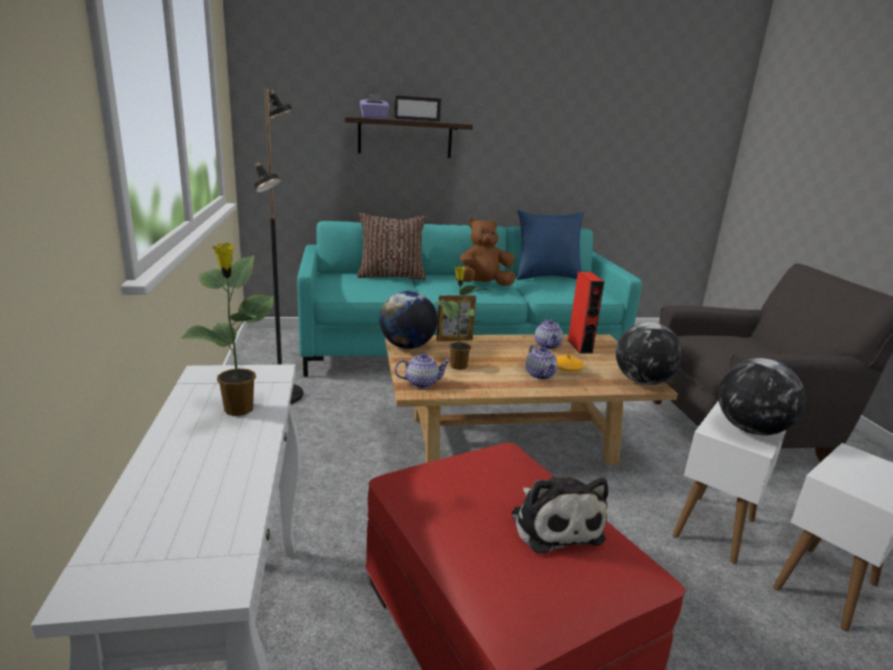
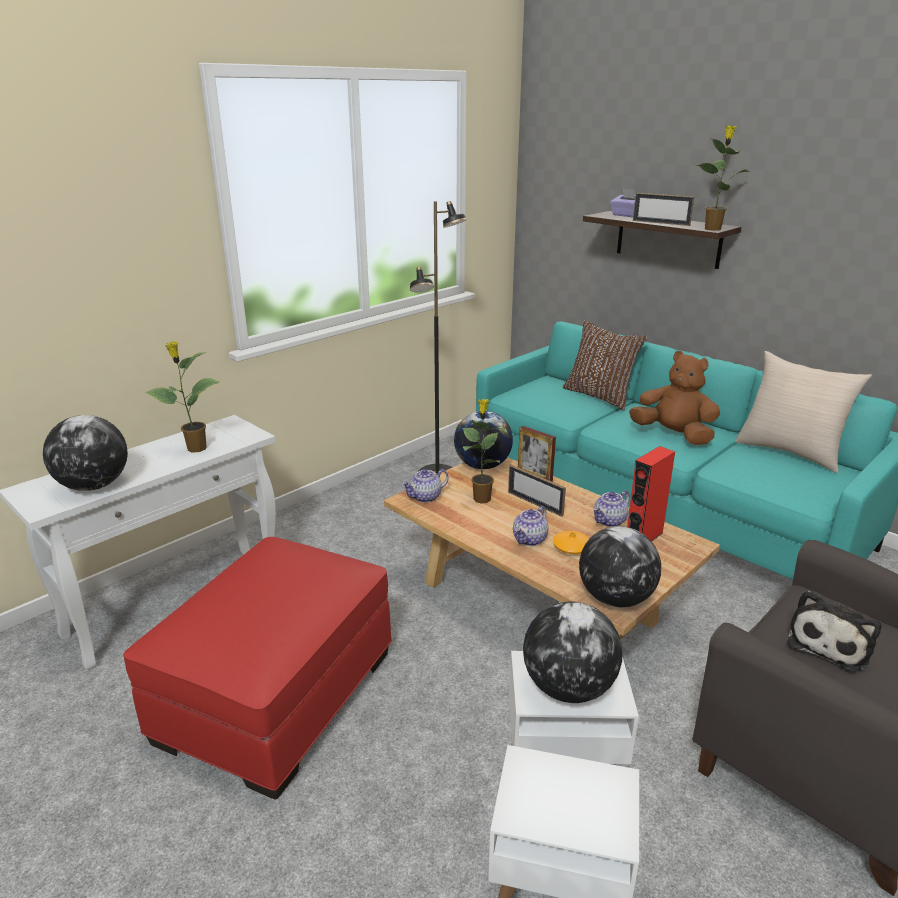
camera: 55 degrees right, 5 degrees up
teapot [394,353,451,388] -> teapot turned 105 degrees clockwise [401,469,449,503]
plush toy [512,477,608,553] -> plush toy moved to [787,591,882,672]
blue pillow [517,210,584,280] -> beige pillow [735,351,872,473]
none -> globe [43,415,128,491]
none -> picture frame [508,465,566,517]
none -> potted plant [695,125,750,231]

